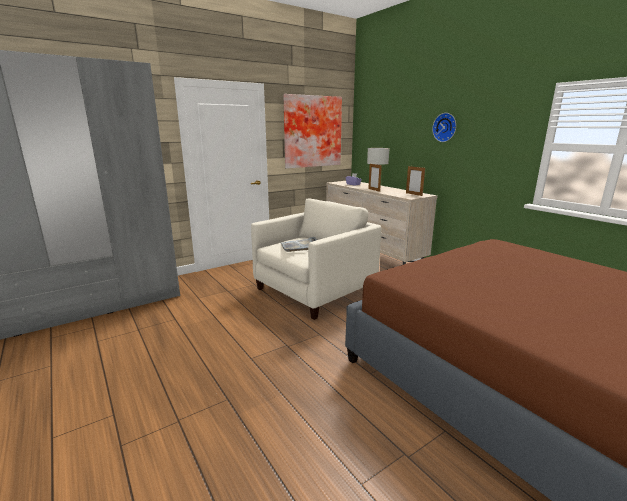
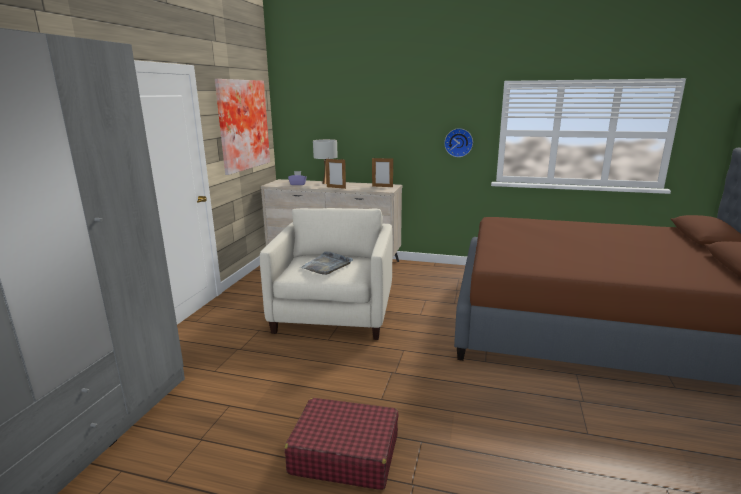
camera: 40 degrees left, 0 degrees up
wall clock [432,113,456,142] -> wall clock moved to [444,128,473,157]
none -> red suitcase [284,398,399,490]

